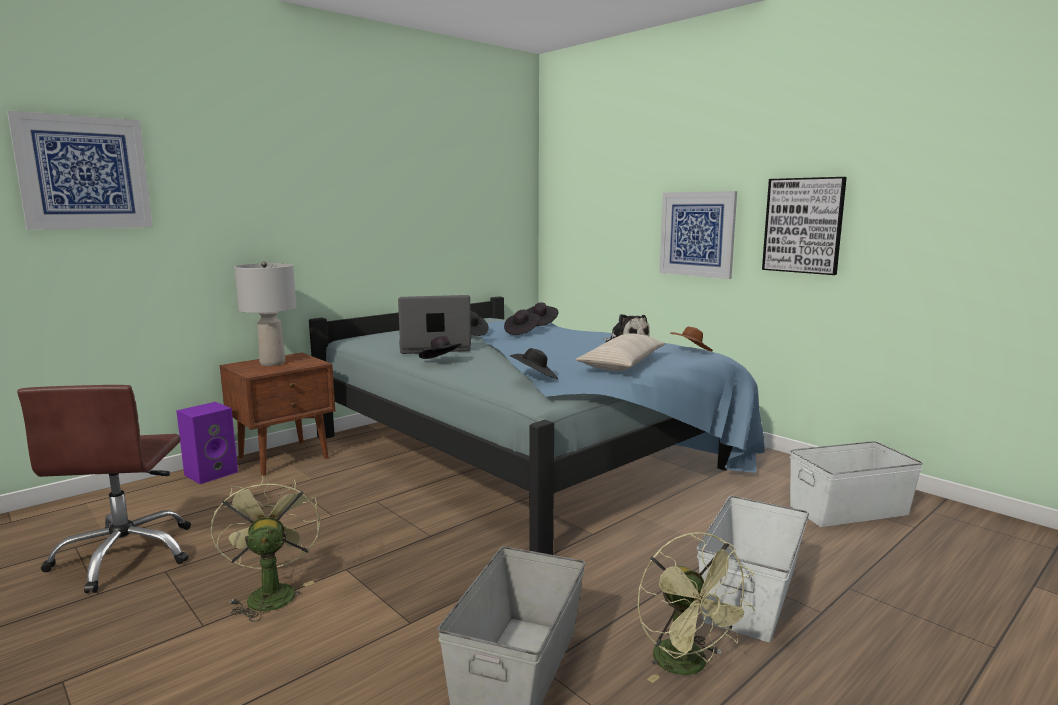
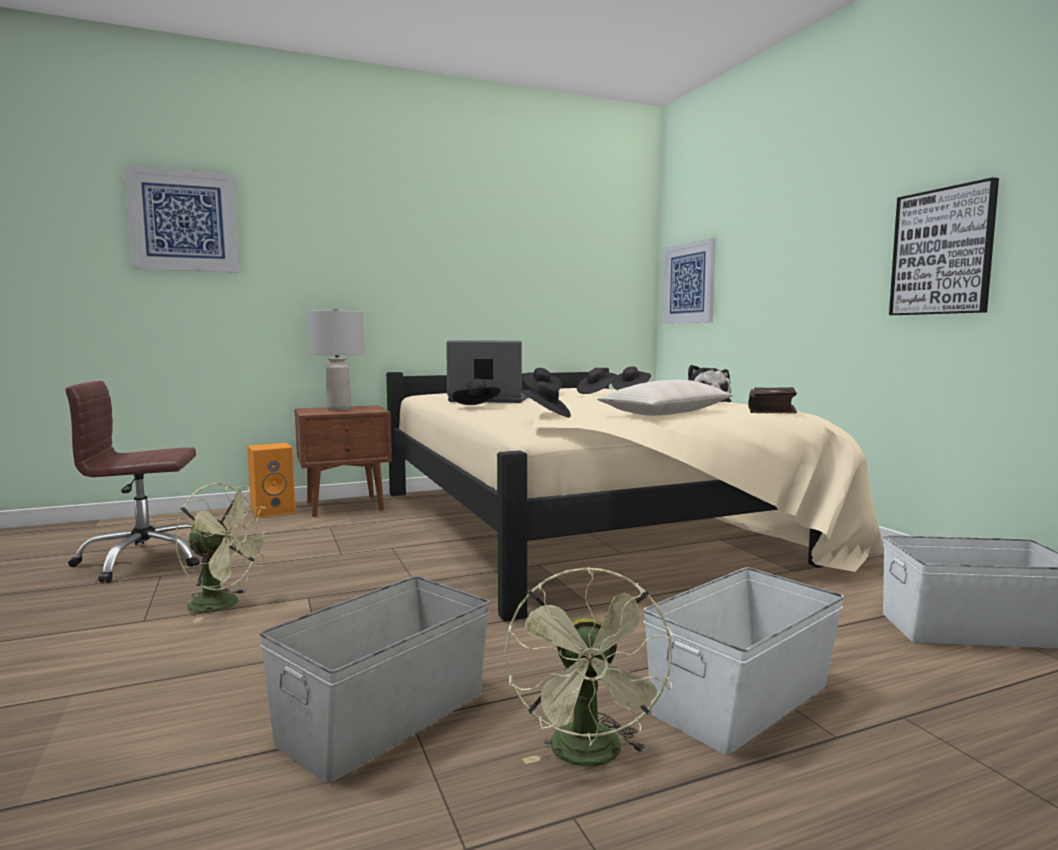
camera: 20 degrees right, 5 degrees down
brown office chair [17,385,191,593] -> brown office chair turned 60 degrees clockwise [65,381,200,583]
purple speaker [176,402,238,484] -> orange speaker [247,443,296,518]
green fan [211,475,321,622] -> green fan turned 105 degrees clockwise [175,483,272,622]
blue bed [309,297,765,555] -> beige bed [386,368,884,622]
picture [659,191,737,279] -> picture moved to [663,238,716,324]
brown hat [670,326,713,352] -> book [748,387,797,414]

